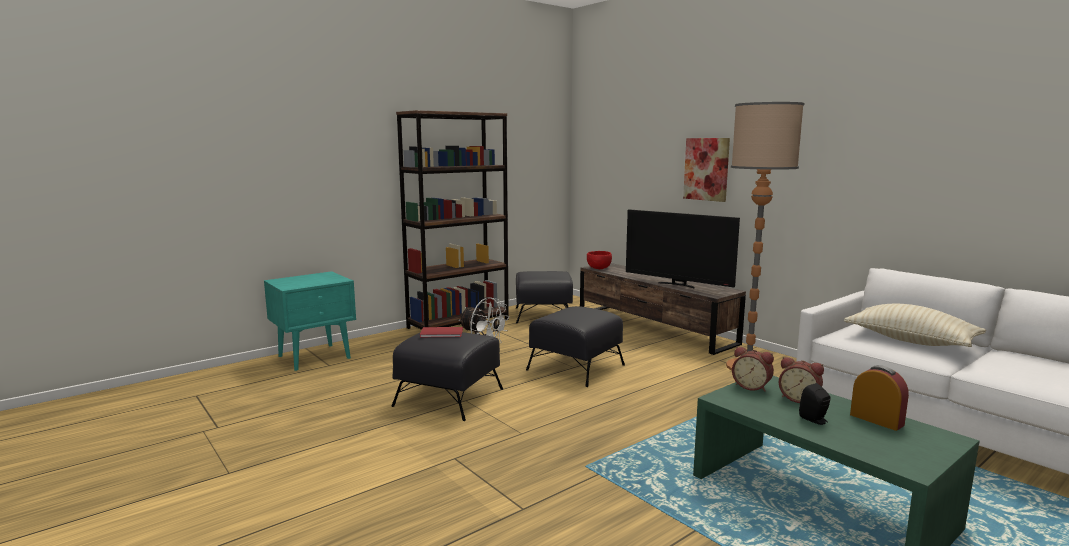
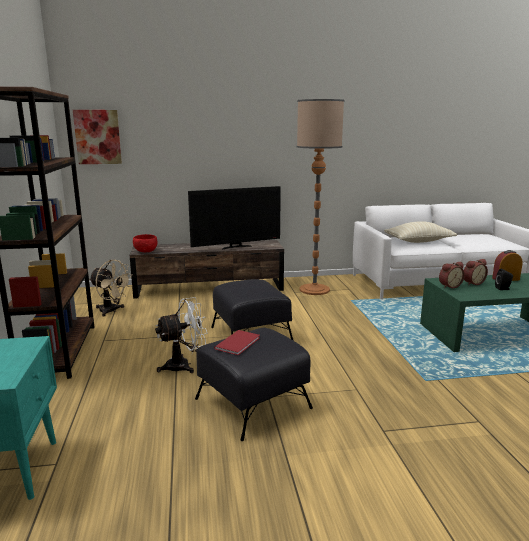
camera: 60 degrees left, 5 degrees up
black ottoman [516,271,573,324] -> beige fan [89,260,133,317]
picture [683,138,730,202] -> picture moved to [73,110,122,164]

